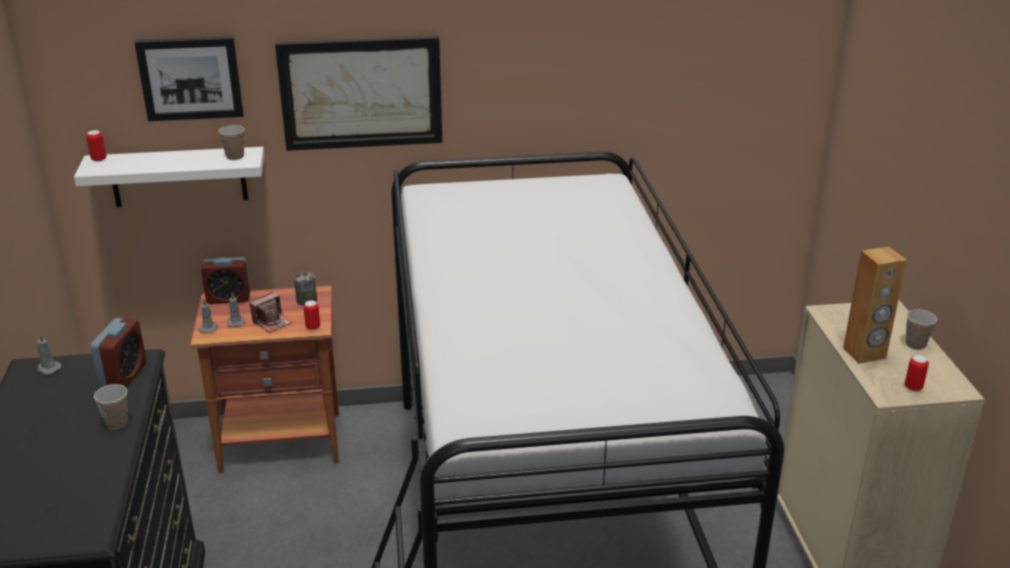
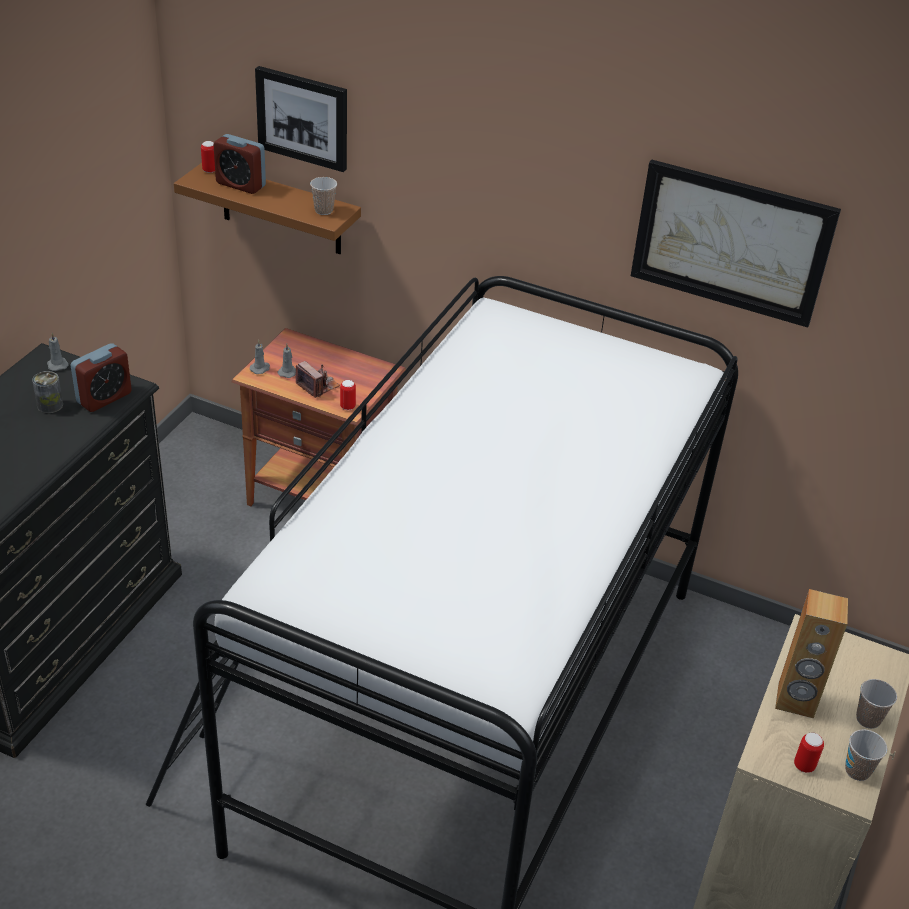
camera: 30 degrees right, 10 degrees up
white shelf [74,147,265,207] -> brown shelf [174,163,361,254]
cup [94,384,128,430] -> cup moved to [845,729,888,781]
alarm clock [201,257,250,304] -> alarm clock moved to [213,134,266,194]
camera [250,292,293,333] -> camera turned 120 degrees counterclockwise [296,361,340,398]
picture [275,36,442,151] -> picture moved to [631,159,841,328]
can [294,272,317,306] -> can moved to [32,371,63,414]

